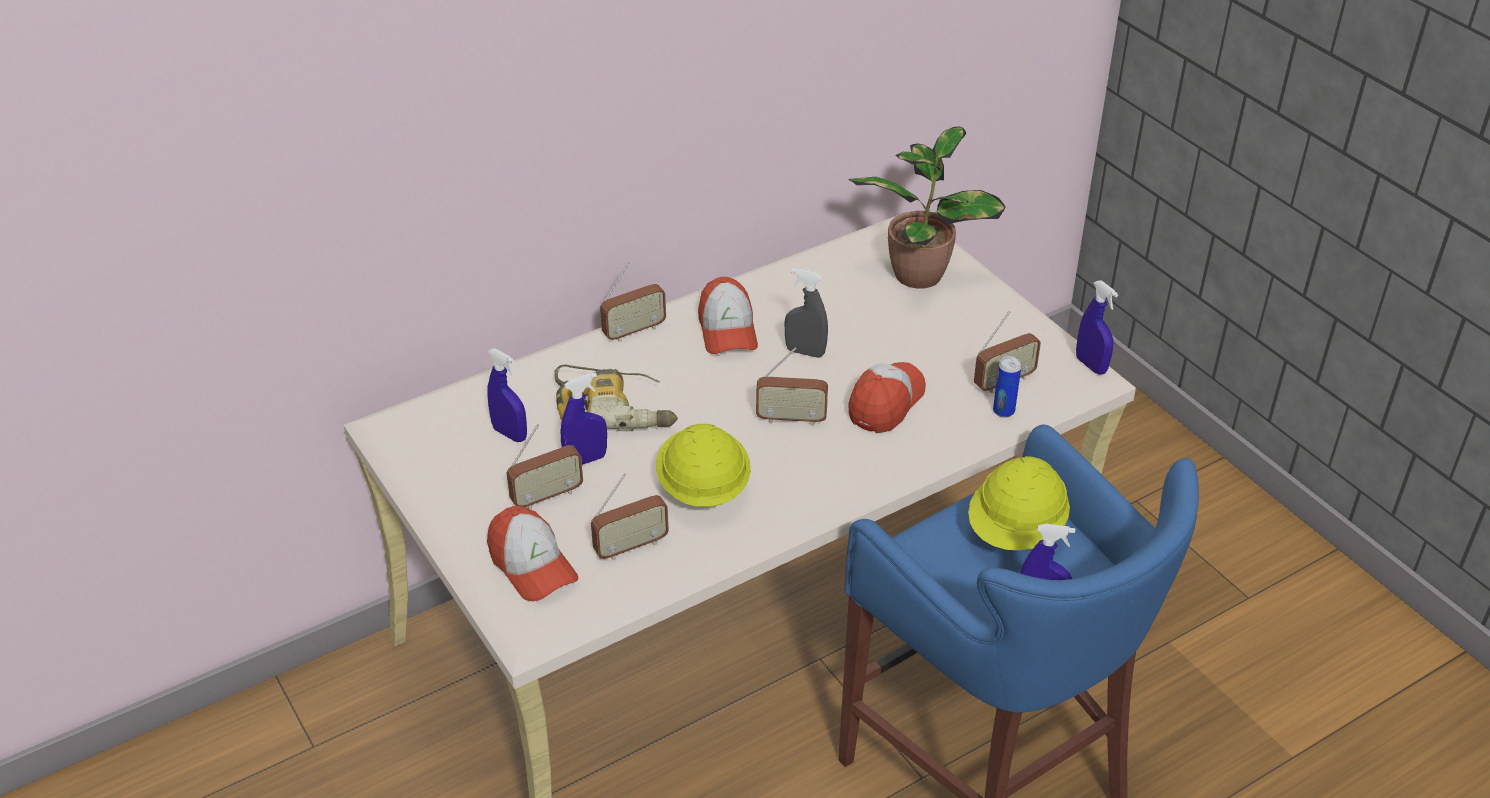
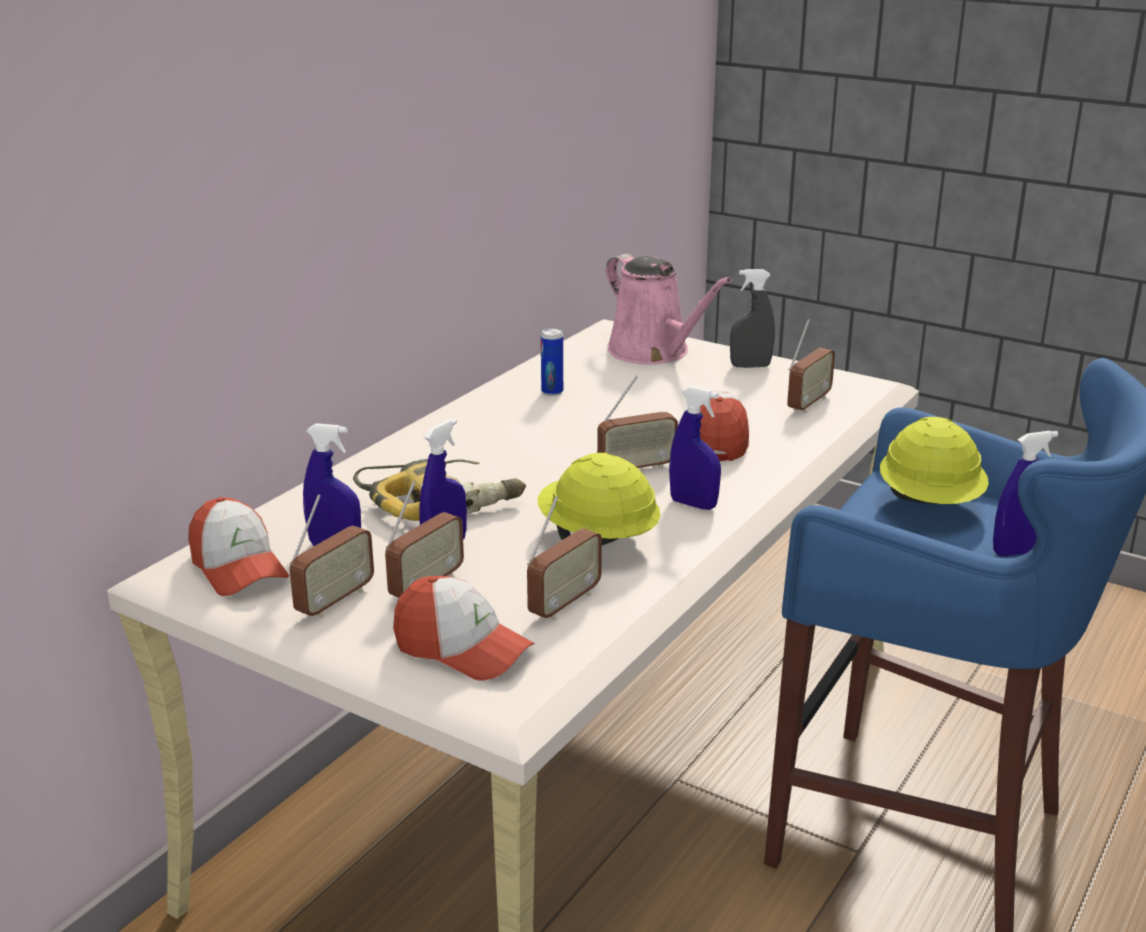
camera: 25 degrees left, 15 degrees down
radio [600,262,666,342] -> radio moved to [289,494,374,618]
cap [698,277,758,354] -> cap moved to [188,497,289,596]
grey spray bottle [785,268,828,358] -> grey spray bottle moved to [730,269,775,368]
potted plant [848,127,1006,288] -> pink watering can [606,254,732,364]
can [993,356,1021,418] -> can moved to [541,328,563,396]
blue spray bottle [1076,280,1118,375] -> blue spray bottle moved to [669,386,721,510]

